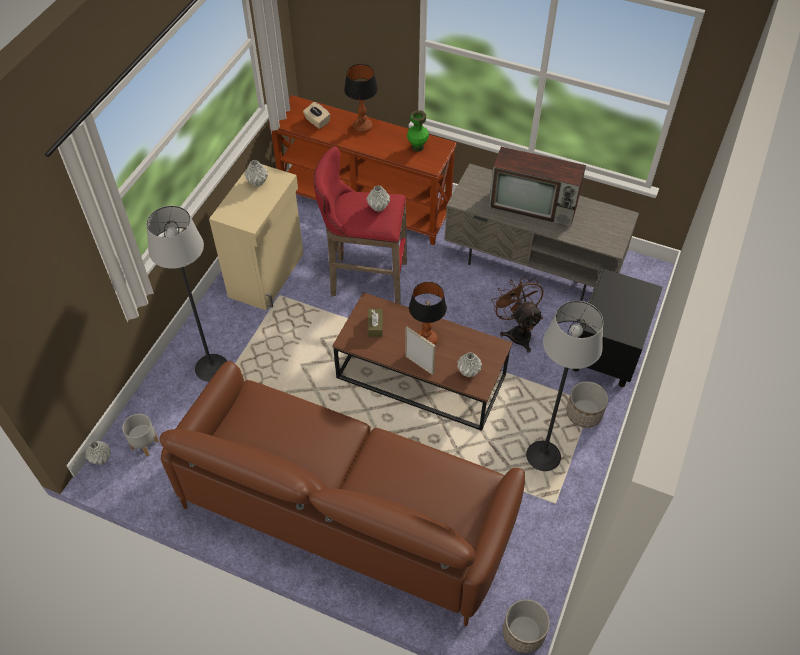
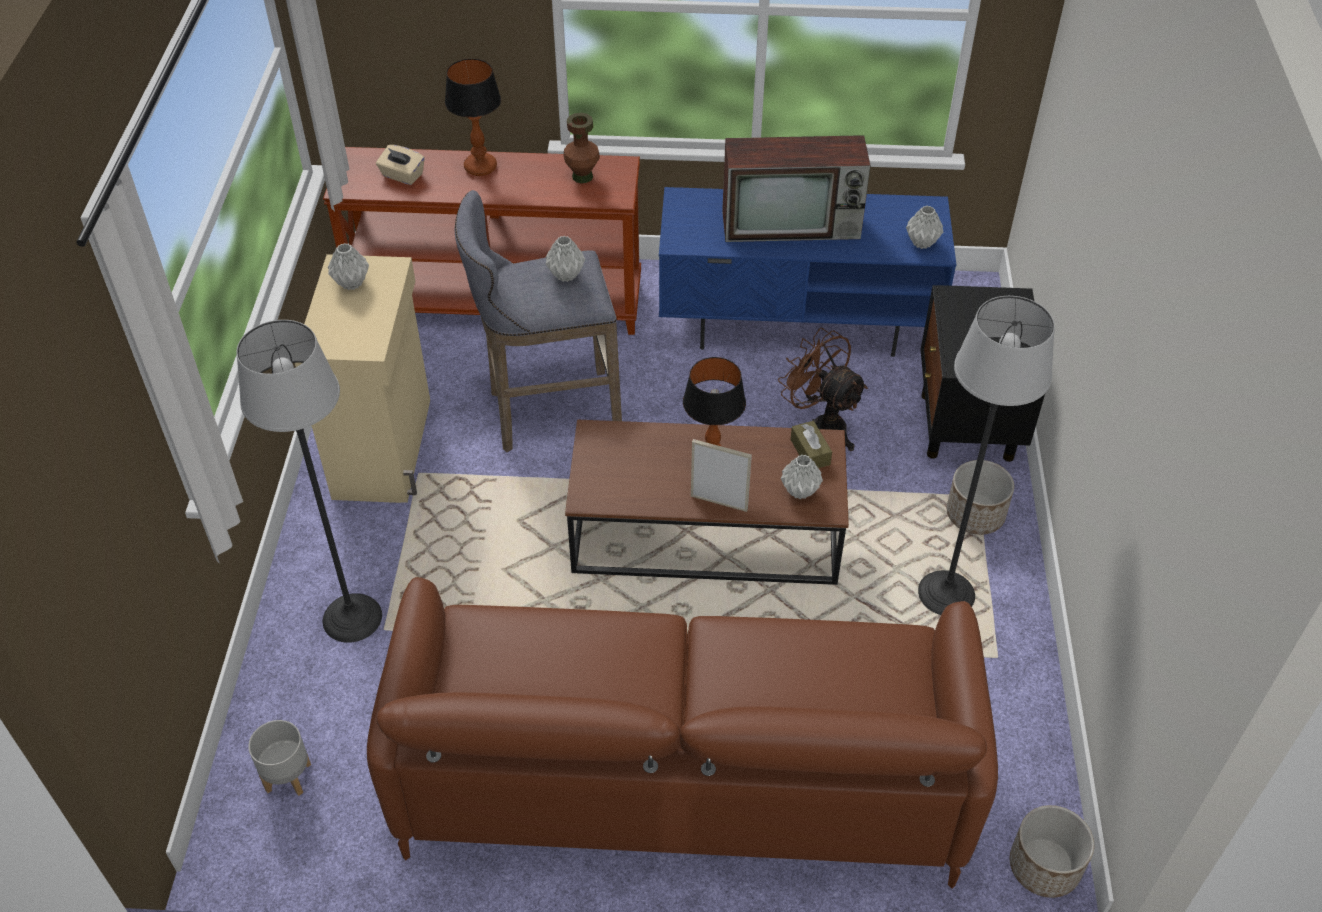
camera: 20 degrees left, 5 degrees down
grey vase [86,441,111,465] -> grey vase moved to [906,206,943,249]
red stool [314,146,407,304] -> grey stool [455,190,622,452]
brown tissue box [368,309,383,337] -> brown tissue box moved to [790,421,832,468]
green vase [407,110,429,152] -> brown vase [564,113,600,183]
grey tv stand [444,163,639,301] -> blue tv stand [659,187,956,357]

